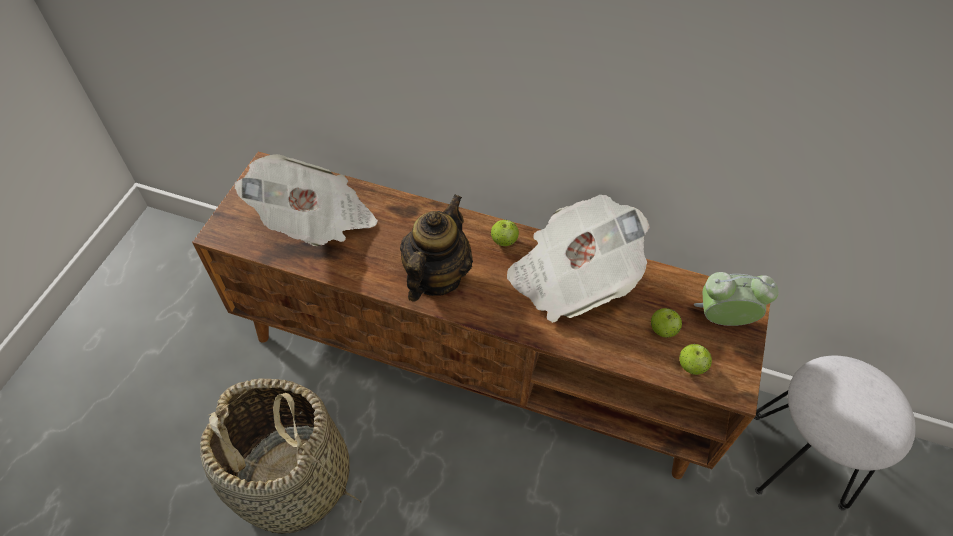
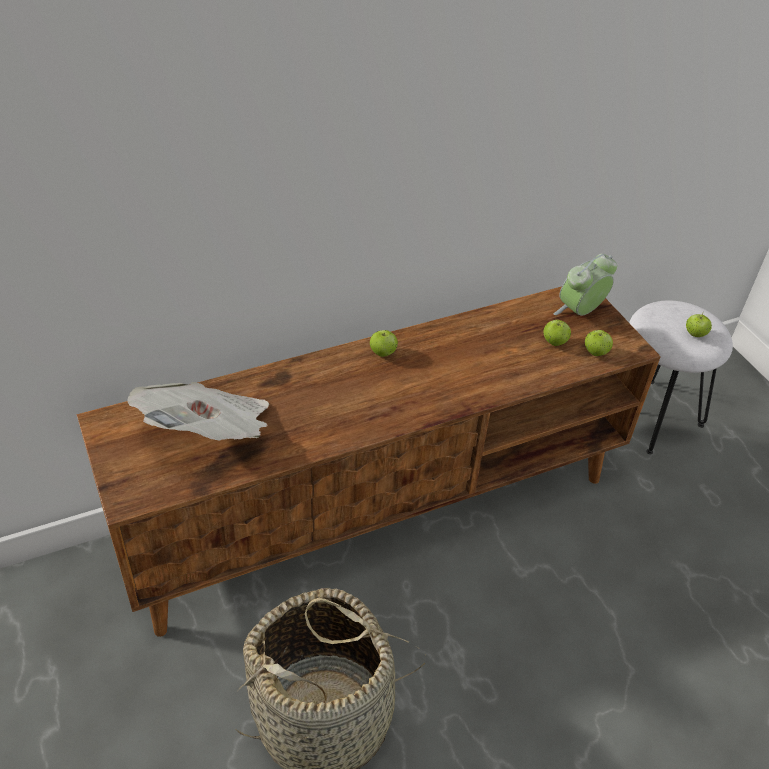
camera: 45 degrees left, 10 degrees down
teapot [400,194,473,302] -> none
newspaper [507,195,650,323] -> none
none -> apple [686,314,712,337]

